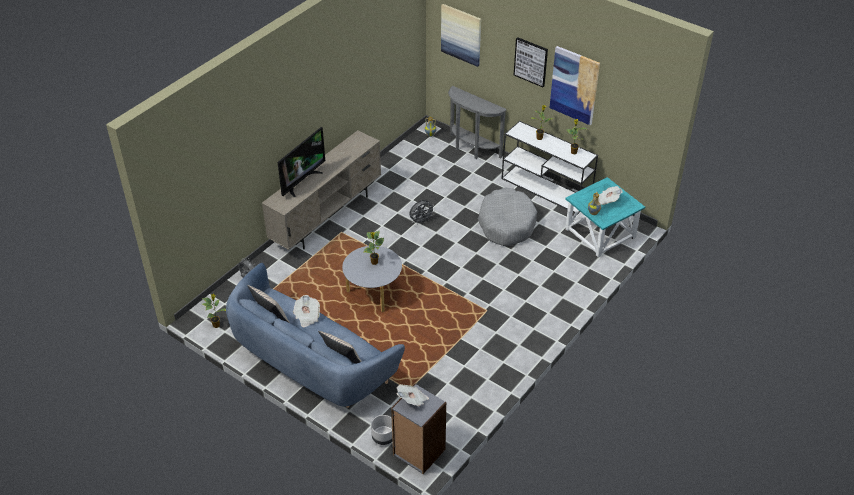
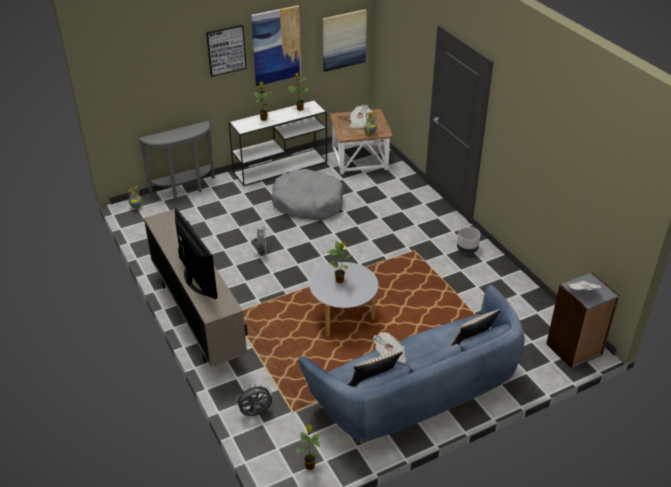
camera: 65 degrees left, 5 degrees down
grey planter [371,415,392,445] -> grey planter moved to [457,227,480,253]
picture [441,4,481,67] -> picture moved to [323,9,367,72]
turquoise side table [565,177,645,257] -> brown side table [329,109,393,174]

